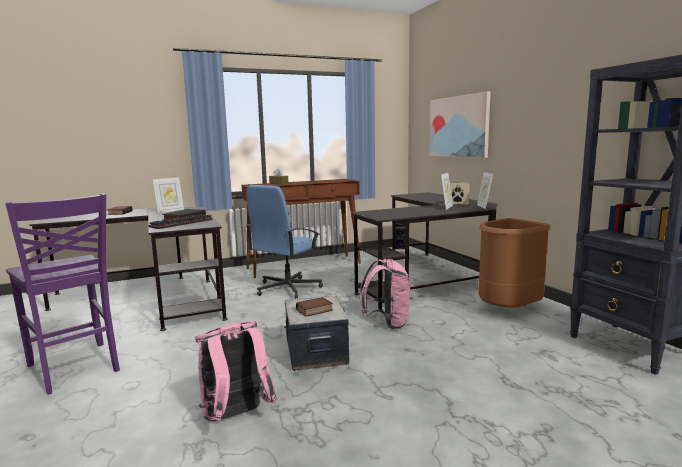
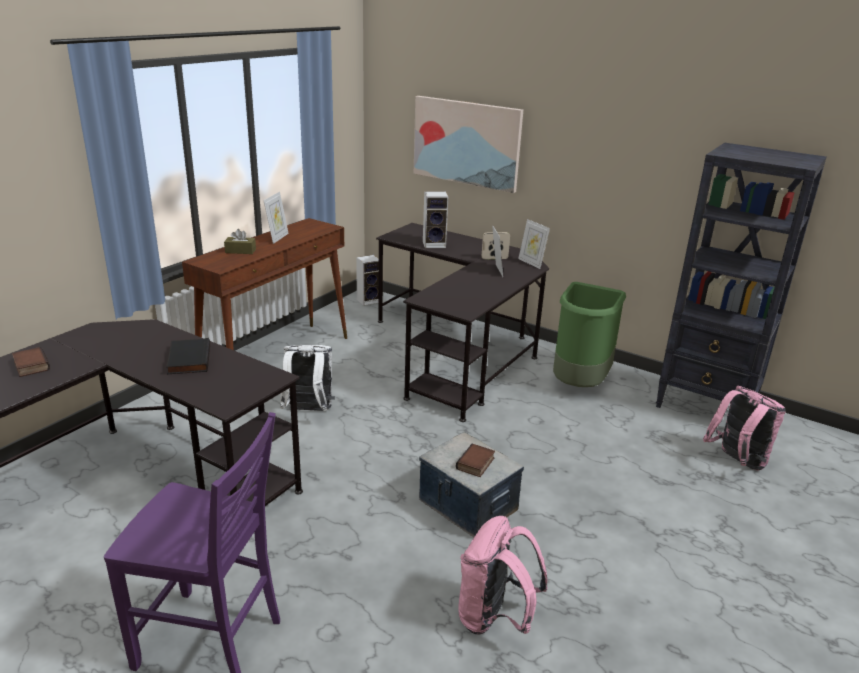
camera: 35 degrees left, 15 degrees up
keyboard [149,214,213,229] -> none
picture frame [153,177,184,213] -> picture frame moved to [264,192,289,244]
blue office chair [245,185,323,299] -> white backpack [280,345,335,411]
pink backpack [360,258,410,329] -> pink backpack moved to [703,386,786,470]
brown trash can [478,218,551,308] -> green trash can [553,282,626,387]
none -> speaker [423,191,448,248]

